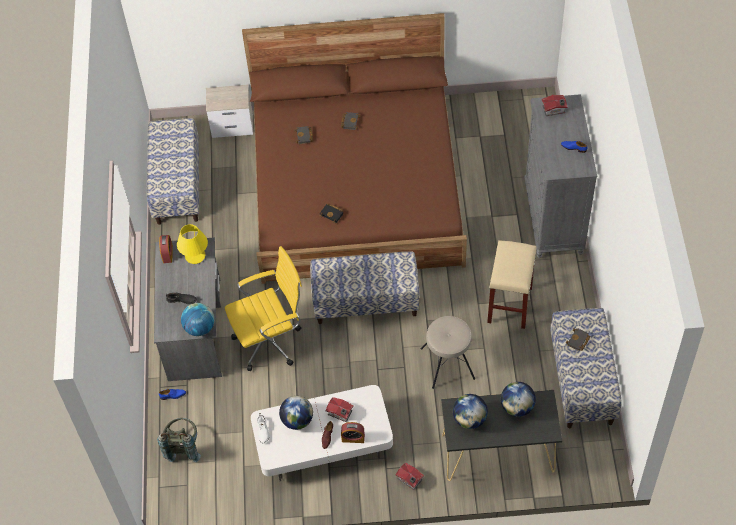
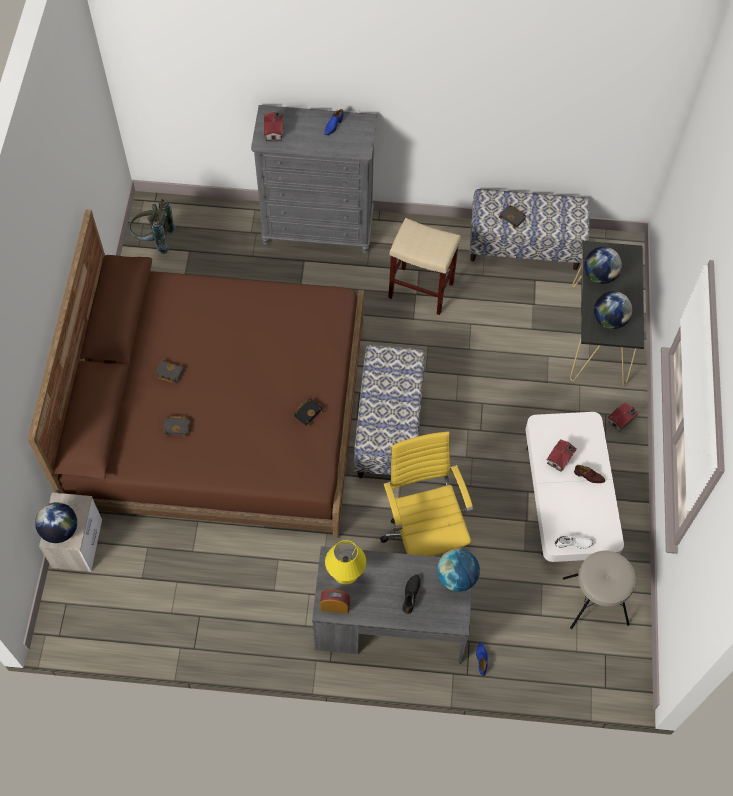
camera: 85 degrees left, 5 degrees up
bench [147,118,199,225] -> none
grey backpack [157,418,201,462] -> grey backpack moved to [129,199,176,254]
globe [279,396,313,430] -> globe moved to [35,502,77,543]
alarm clock [341,422,365,443] -> none
beige stool [421,316,475,389] -> beige stool moved to [563,550,636,629]

